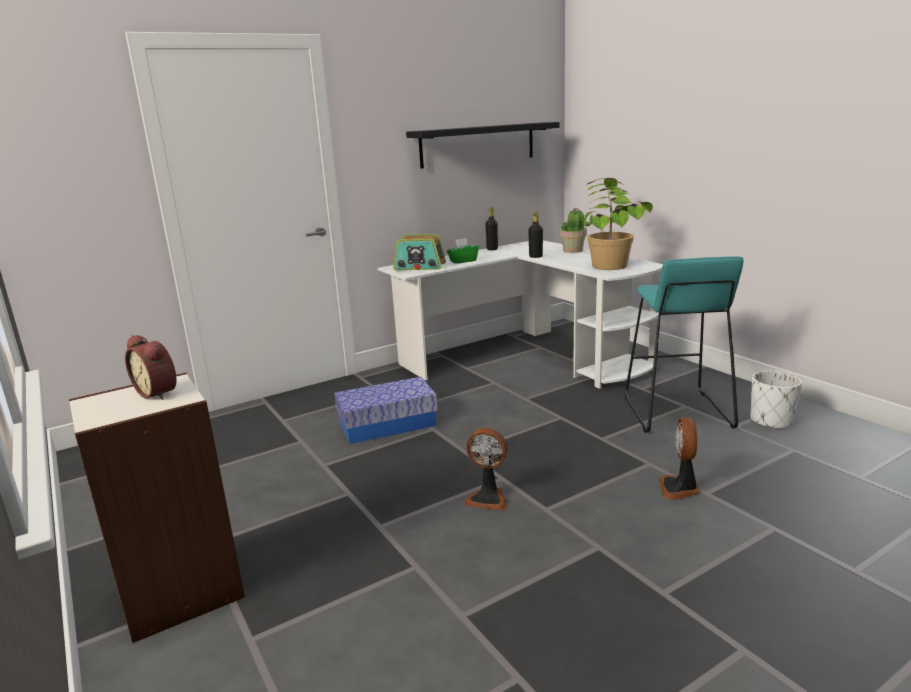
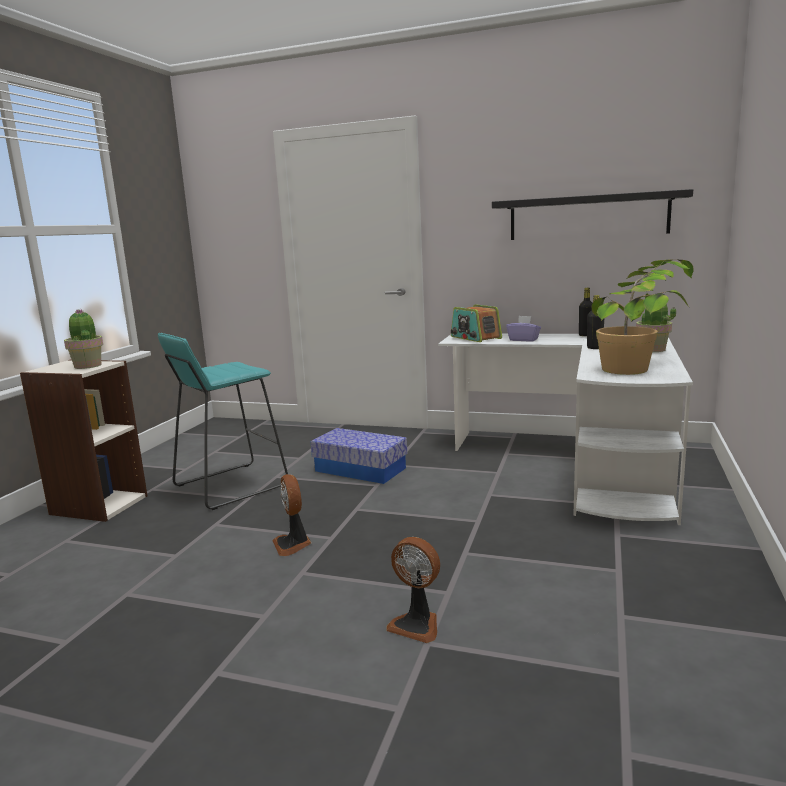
camera: 50 degrees right, 5 degrees down
alarm clock [125,335,176,400] -> potted plant [64,309,103,369]
green tissue box [447,238,479,264] -> purple tissue box [506,316,541,342]
turquoise stool [625,256,743,433] -> turquoise stool moved to [158,333,288,510]
fan [659,417,700,500] -> fan turned 120 degrees counterclockwise [386,537,440,643]
white planter [751,370,802,430] -> none

